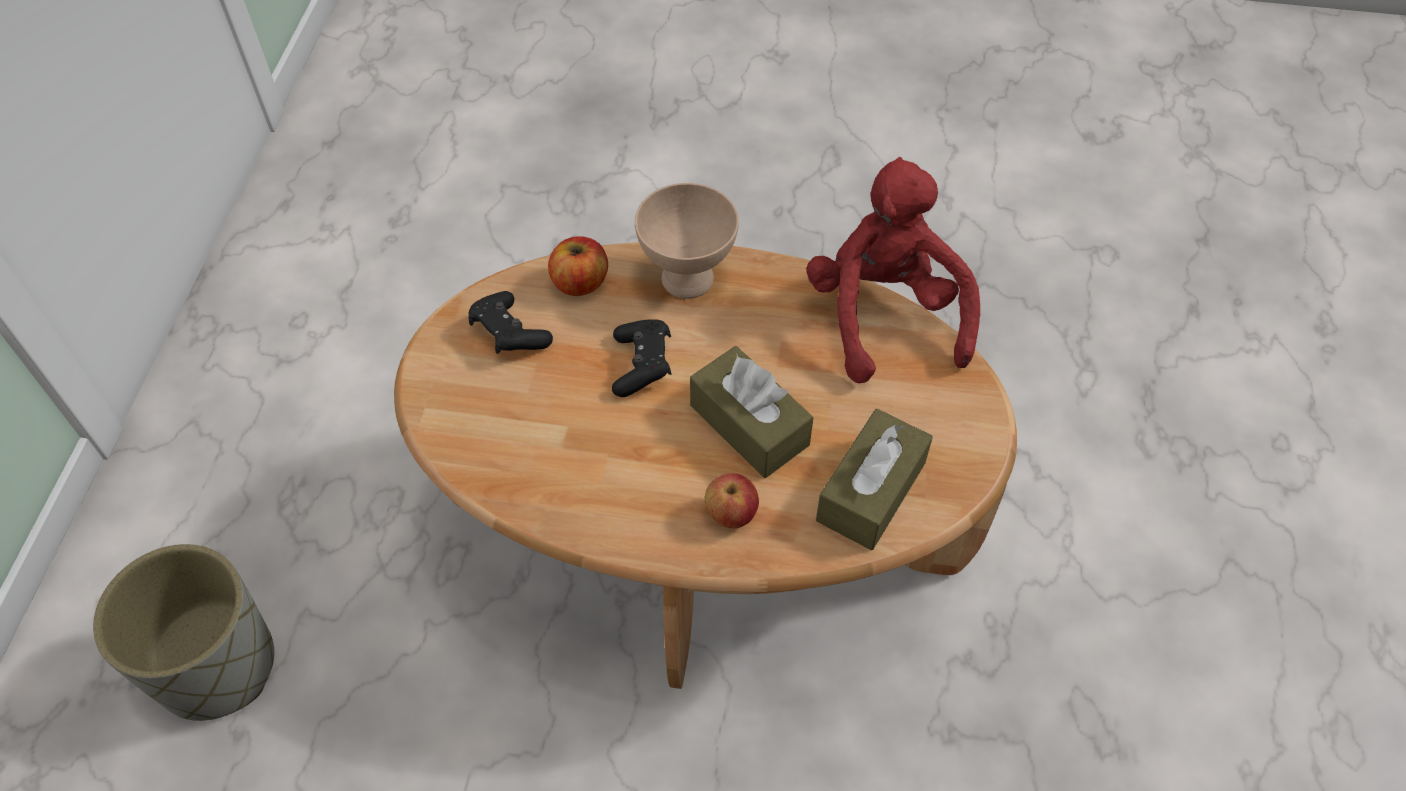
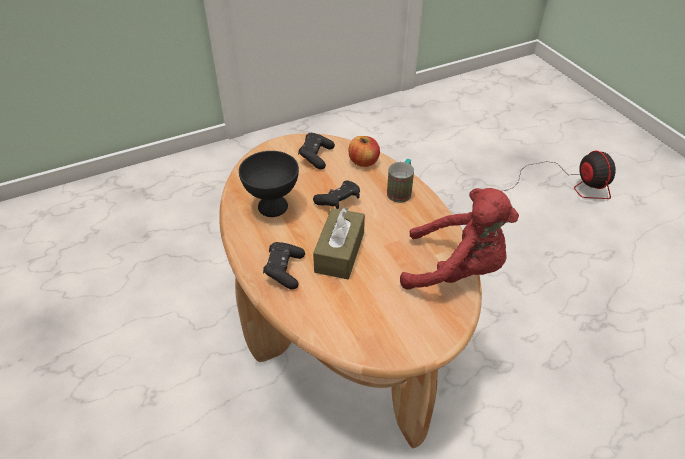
camera: 55 degrees right, 10 degrees down
grey planter [93,544,274,721] -> none
beige bowl [635,183,739,299] -> mug [387,159,414,203]
apple [705,473,759,528] -> black game controller [263,242,305,290]
red plush toy [806,157,980,383] -> red plush toy turned 60 degrees clockwise [400,188,519,290]
brown tissue box [816,409,933,550] -> none
none -> black bowl [239,151,299,217]
none -> fan [503,150,616,199]

